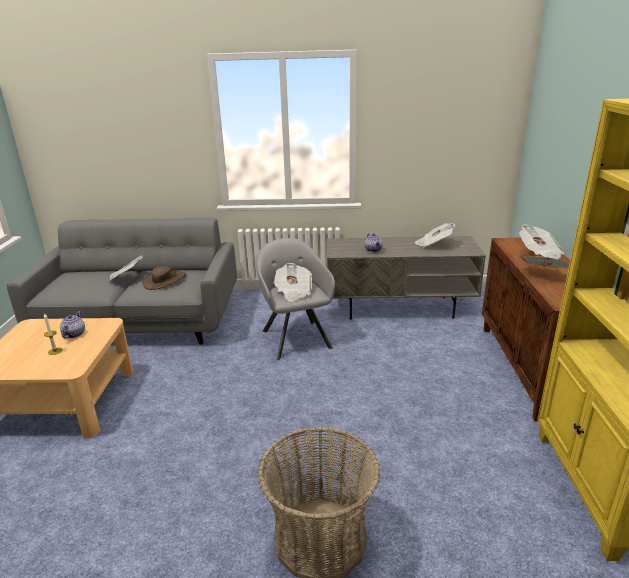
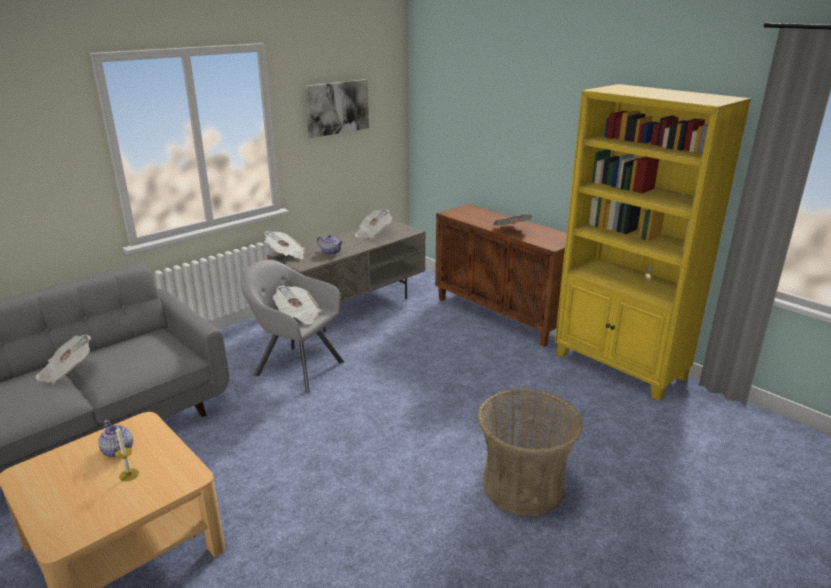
camera: 45 degrees left, 0 degrees up
brown hat [143,266,186,290] -> none
newspaper [519,224,564,260] -> newspaper moved to [265,231,305,259]
none -> picture [305,79,369,138]

